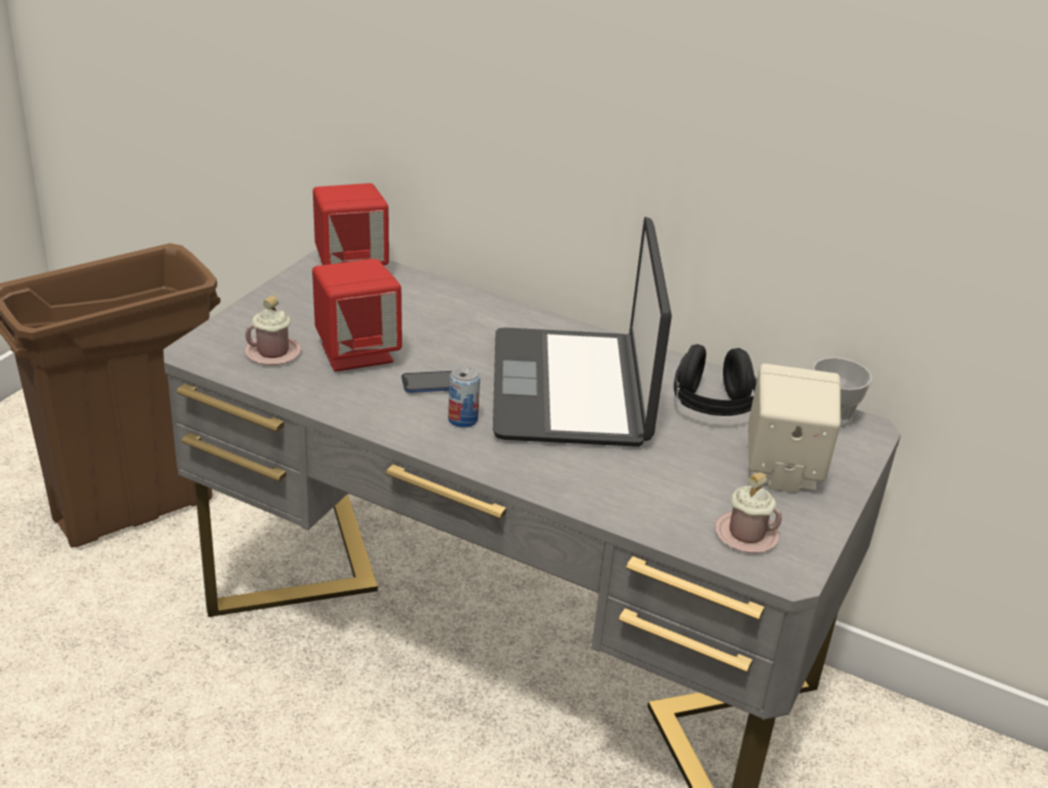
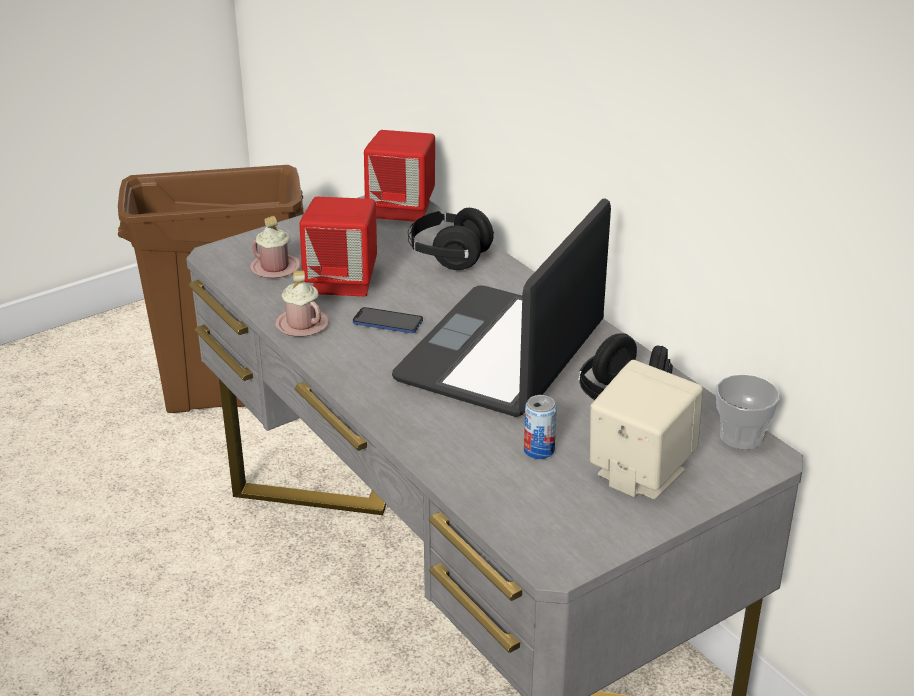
camera: 30 degrees right, 0 degrees up
can [448,365,480,428] -> can moved to [524,395,557,459]
pink mug [715,472,782,553] -> pink mug moved to [275,271,329,337]
none -> black headphones [408,208,494,270]

